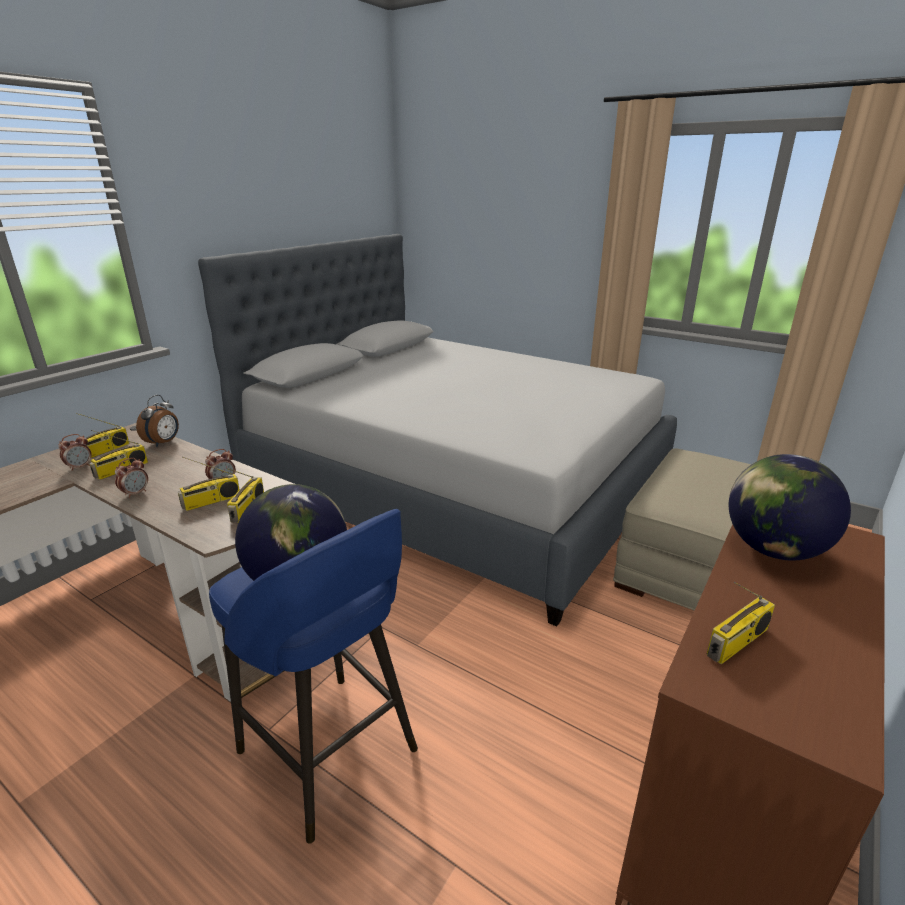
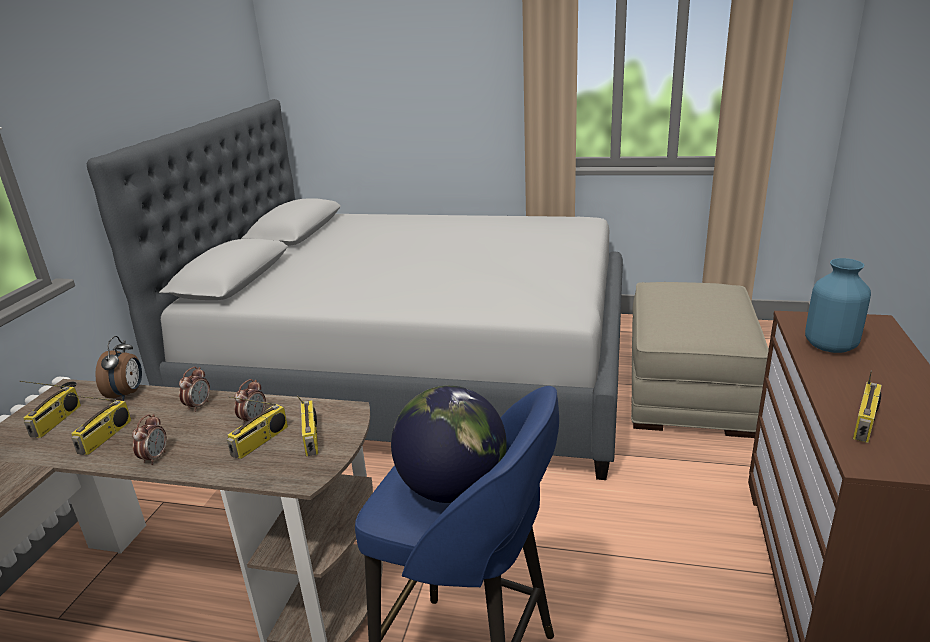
camera: 20 degrees left, 0 degrees up
alarm clock [58,434,92,471] -> alarm clock moved to [179,367,210,412]
globe [729,454,851,560] -> blue vase [805,258,871,353]

